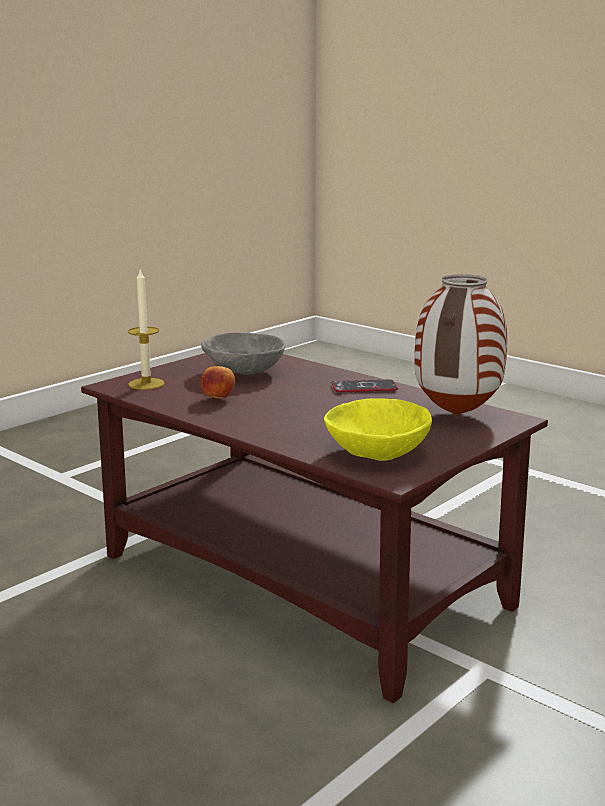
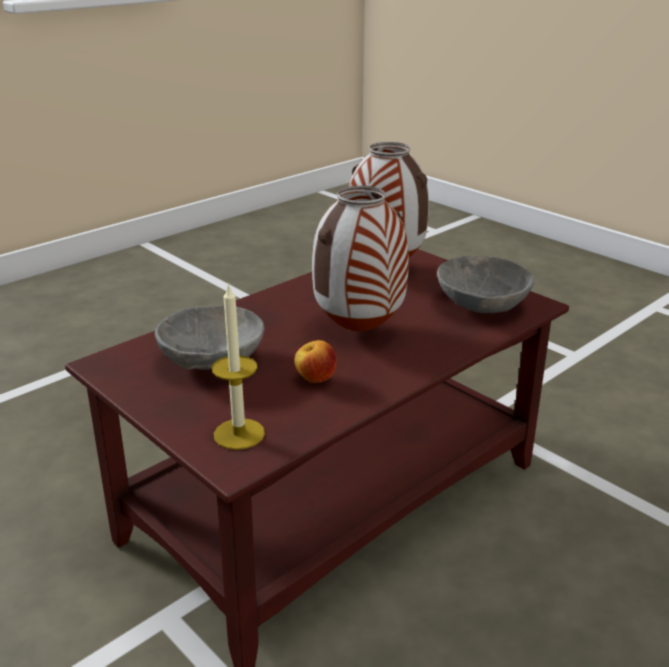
camera: 85 degrees left, 10 degrees up
yellow bowl [324,398,432,461] -> grey bowl [437,256,535,313]
phone [332,380,398,392] -> none
none -> vase [312,186,409,332]

